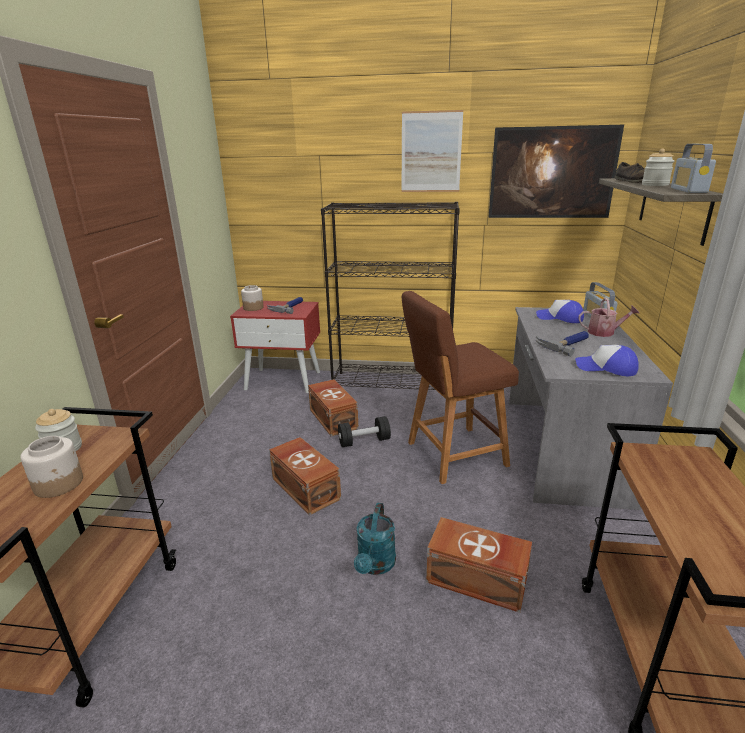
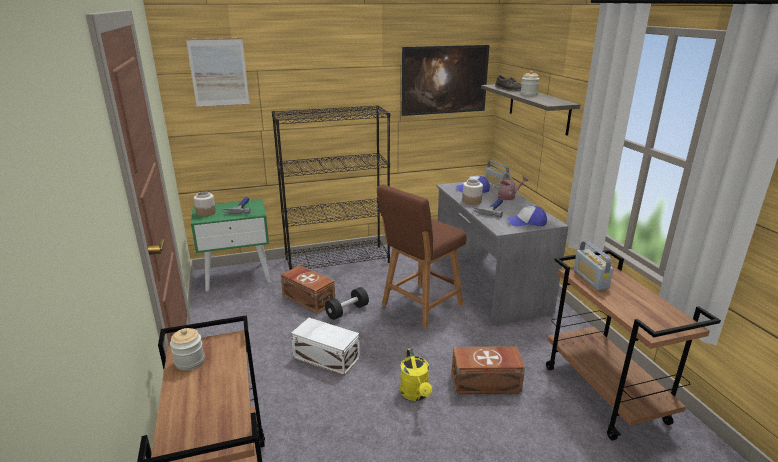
camera: 25 degrees left, 0 degrees up
jar [20,436,83,498] -> jar moved to [462,179,483,205]
red nightstand [230,301,320,393] -> green nightstand [191,199,271,291]
brown storage box [269,437,341,515] -> white storage box [291,318,360,376]
turquoise watering can [354,503,396,575] -> yellow watering can [400,348,432,401]
picture [401,110,463,192] -> picture moved to [186,38,250,108]
radio [671,144,716,193] -> radio moved to [574,241,613,290]

